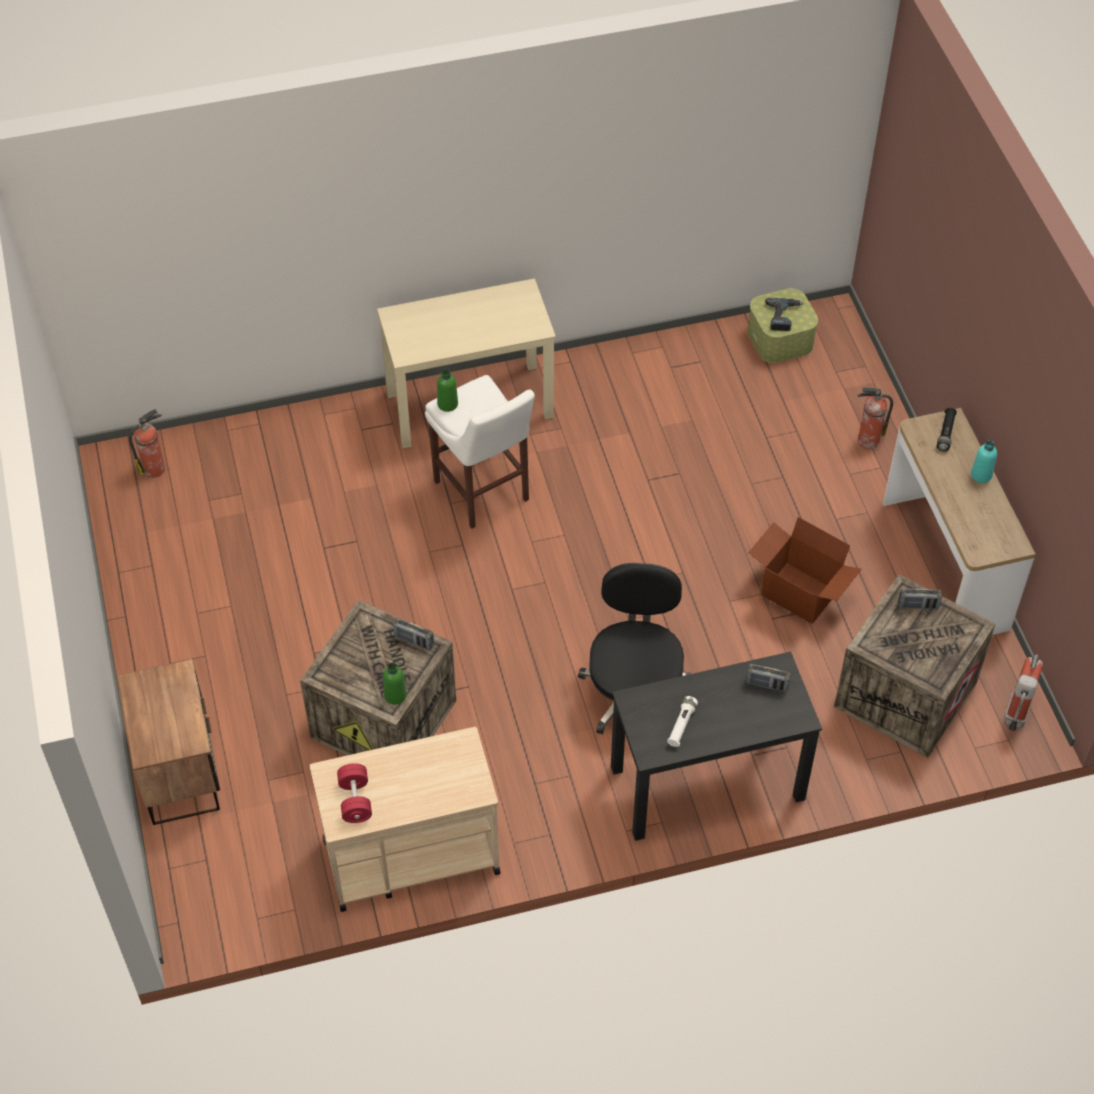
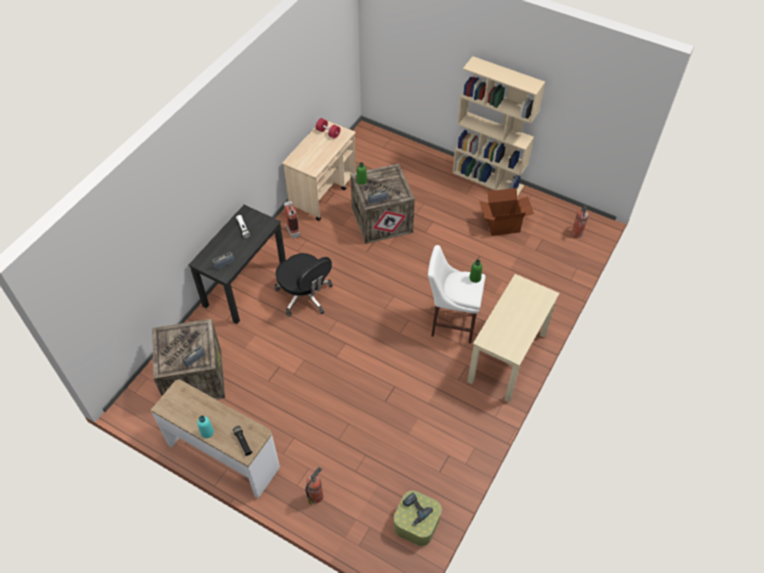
camera: 135 degrees right, 0 degrees up
nightstand [117,659,220,825] -> none
cardboard box [748,517,862,624] -> cardboard box moved to [479,188,534,236]
fire extinguisher [1004,654,1043,731] -> fire extinguisher moved to [284,201,300,238]
none -> beige bookcase [452,56,545,196]

